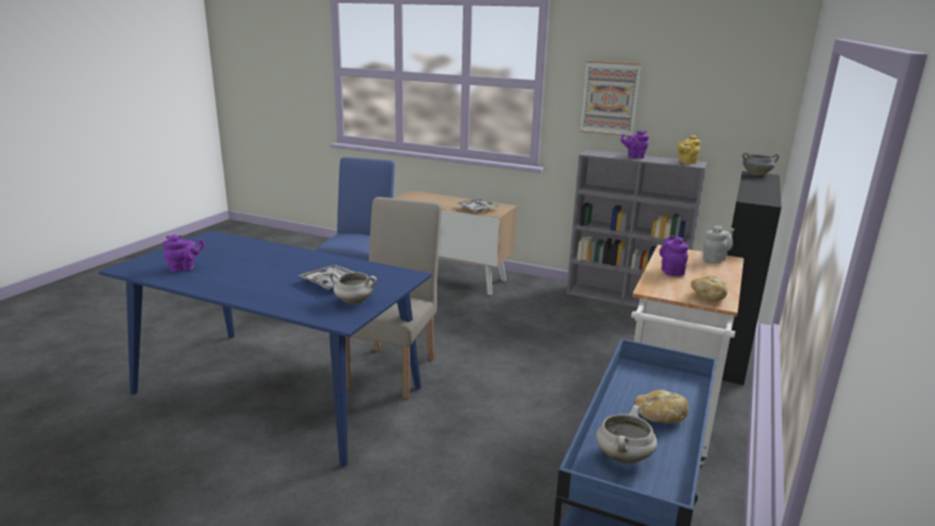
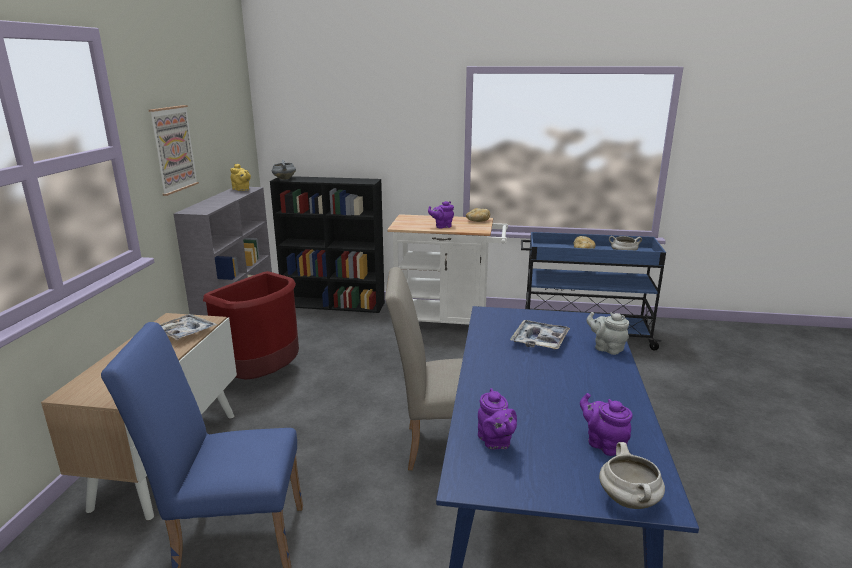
camera: 105 degrees left, 0 degrees up
white cooking pot [330,272,377,304] -> white cooking pot moved to [599,442,665,509]
purple teapot [621,130,649,158] -> purple teapot moved to [478,388,517,450]
grey teapot [703,226,734,263] -> grey teapot moved to [586,312,629,355]
none -> red trash can [203,271,299,380]

